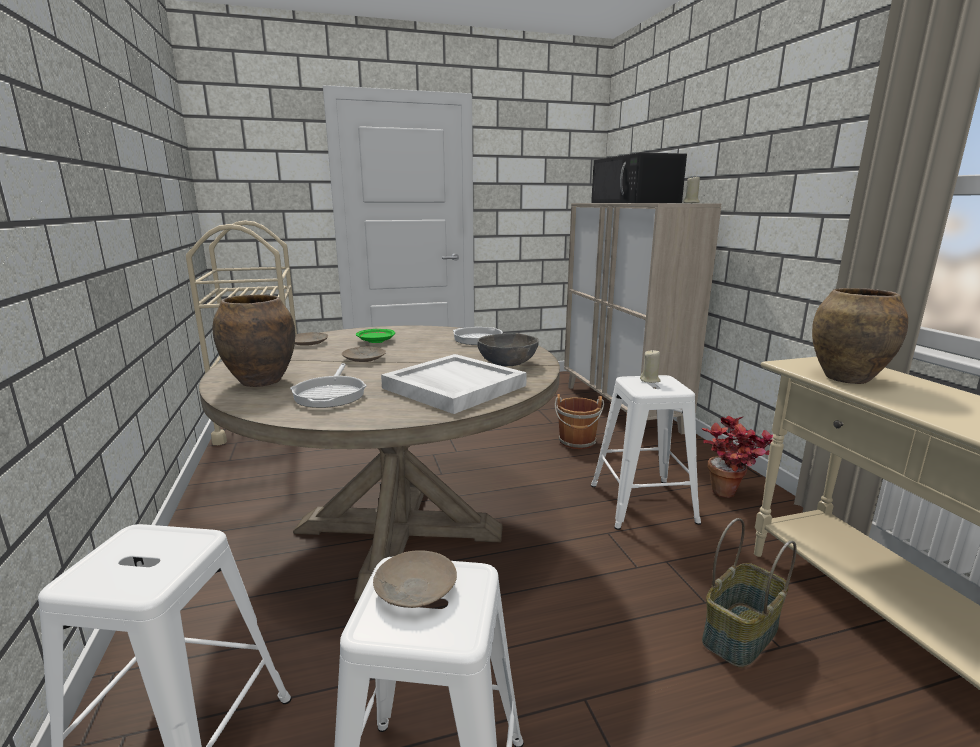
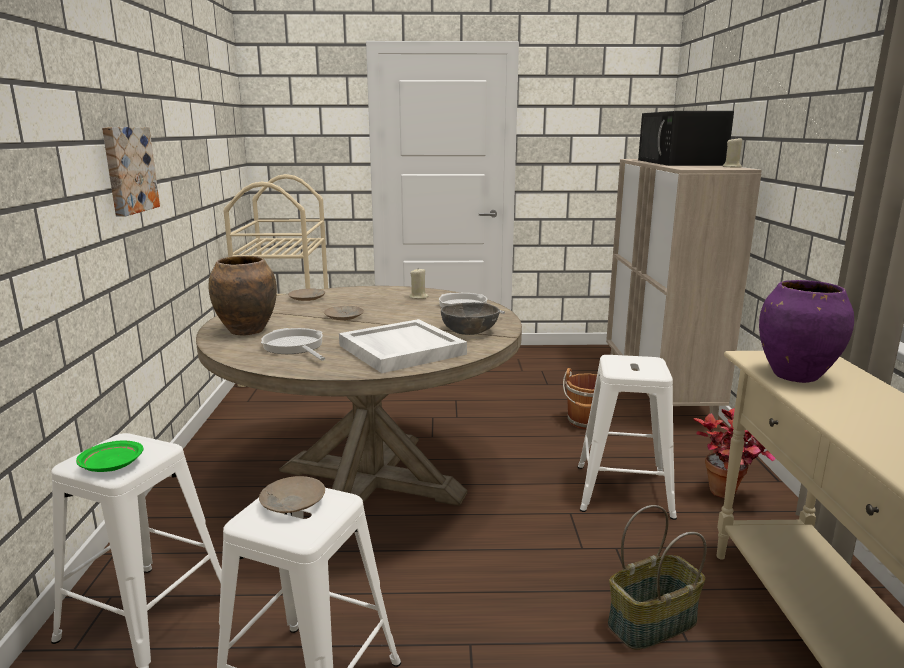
camera: 15 degrees right, 0 degrees up
frying pan [290,363,367,408] -> frying pan turned 135 degrees clockwise [261,328,325,361]
green plate [356,329,395,343] -> green plate moved to [76,440,143,472]
beige candle [640,350,661,383] -> beige candle moved to [409,269,429,299]
brown vase [812,288,908,384] -> purple vase [759,280,854,383]
none -> picture [102,127,160,217]

